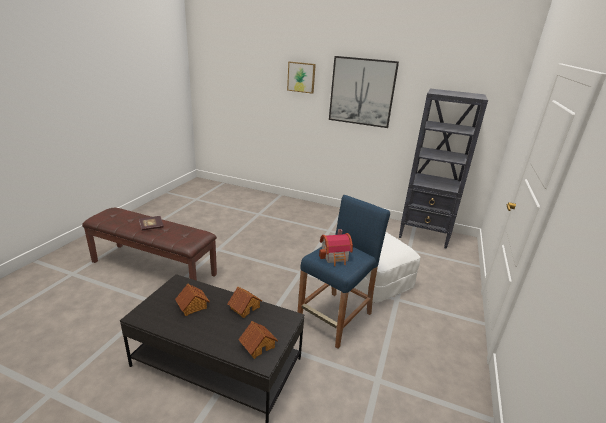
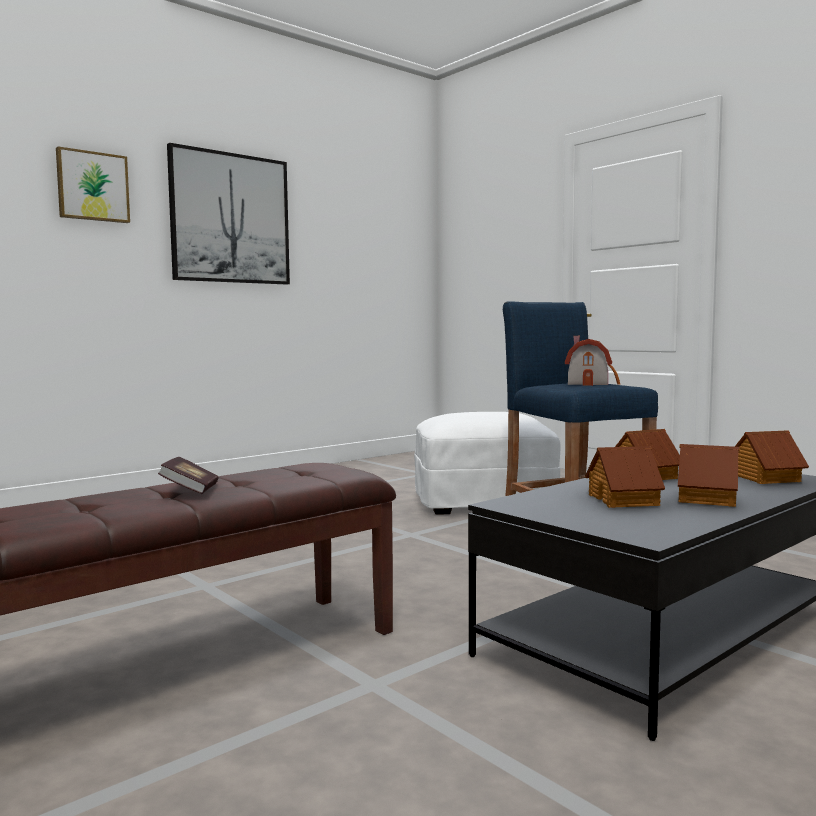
camera: 60 degrees left, 20 degrees down
black bookcase [399,89,488,249] -> none
none -> toy house [678,444,740,507]

